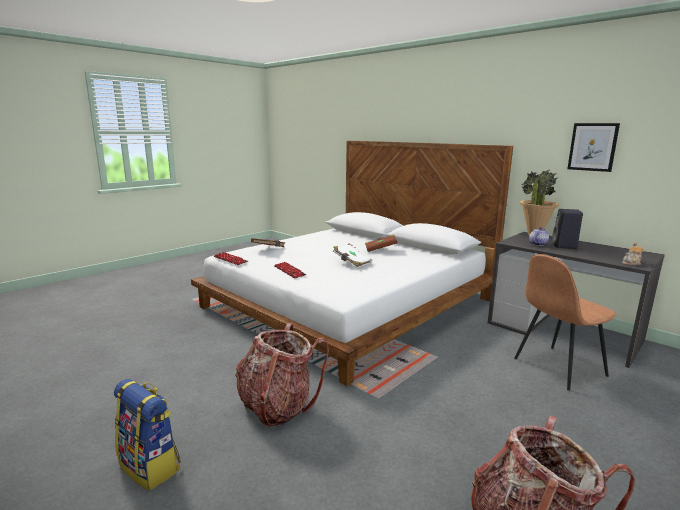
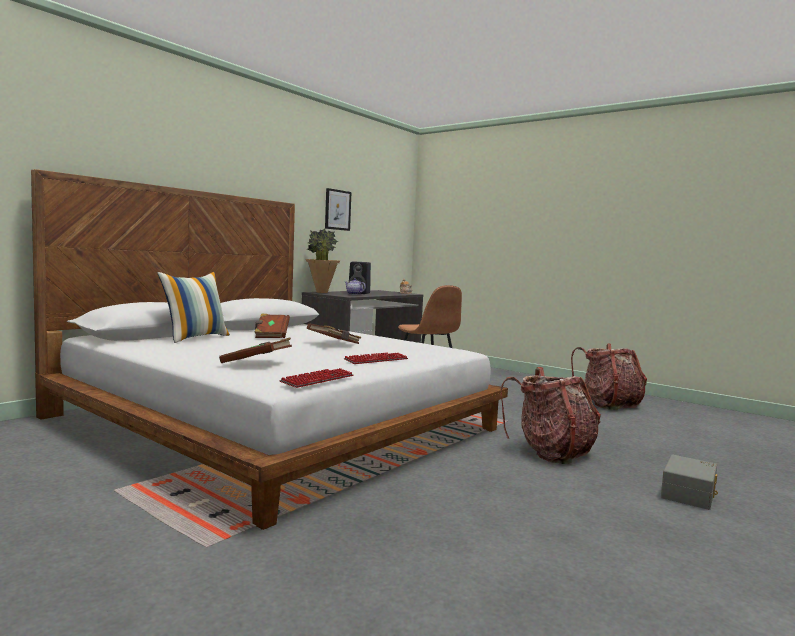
camera: 95 degrees left, 10 degrees down
backpack [114,379,181,491] -> grey storage box [661,454,718,510]
white book [333,243,372,268] -> brown book [307,323,361,344]
none -> pillow [158,272,230,343]

